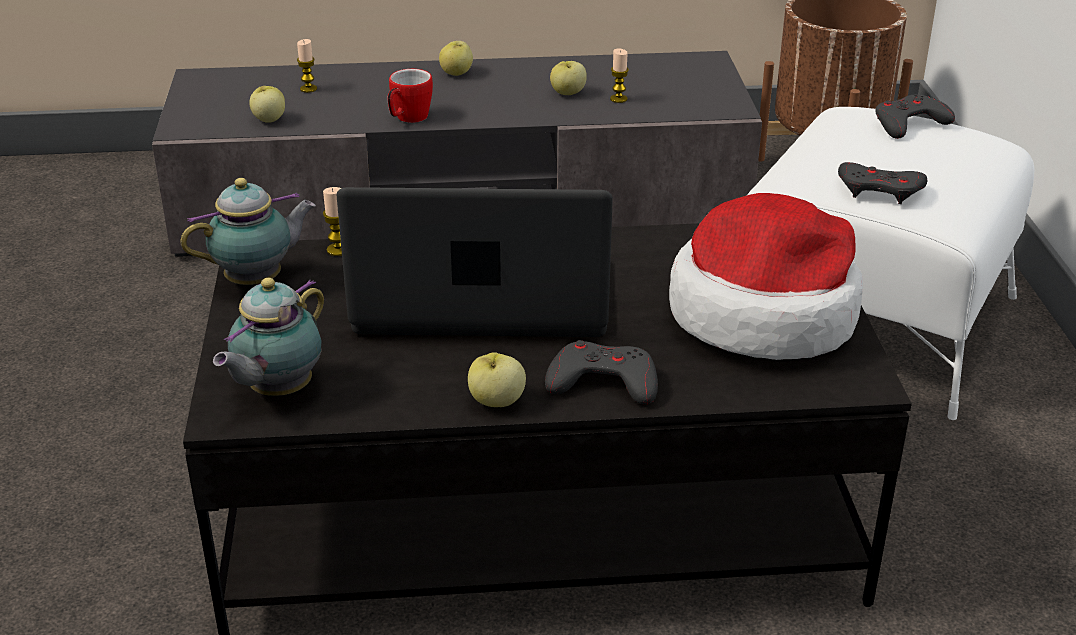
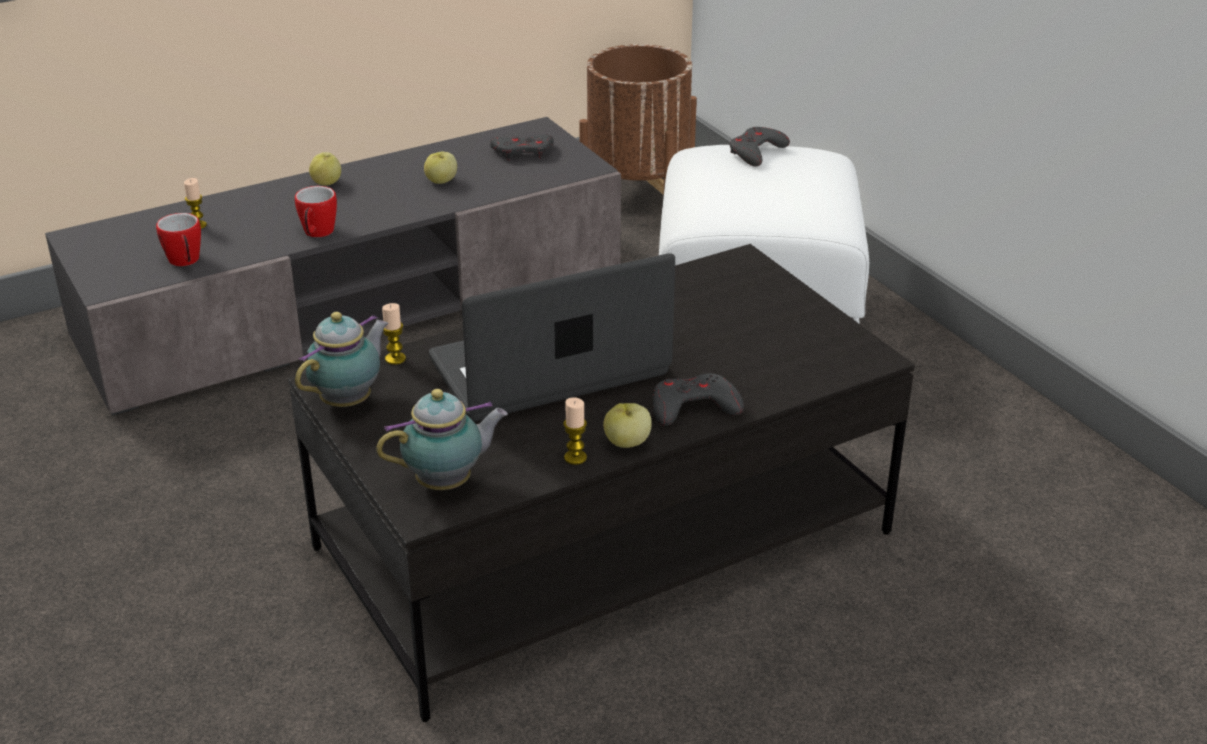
camera: 25 degrees left, 0 degrees up
teapot [213,278,324,396] -> teapot turned 120 degrees counterclockwise [376,389,508,490]
apple [249,86,285,123] -> mug [156,213,201,266]
candle [610,48,629,103] -> candle moved to [563,397,587,465]
hat [669,193,863,360] -> none
grey game controller [838,162,927,204] -> grey game controller moved to [490,135,554,161]

